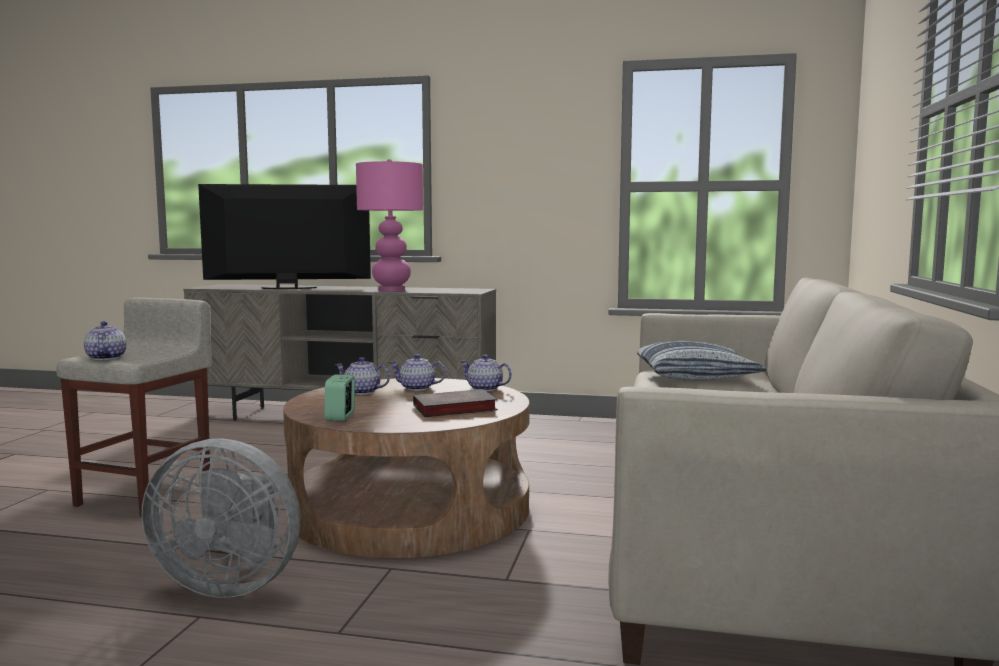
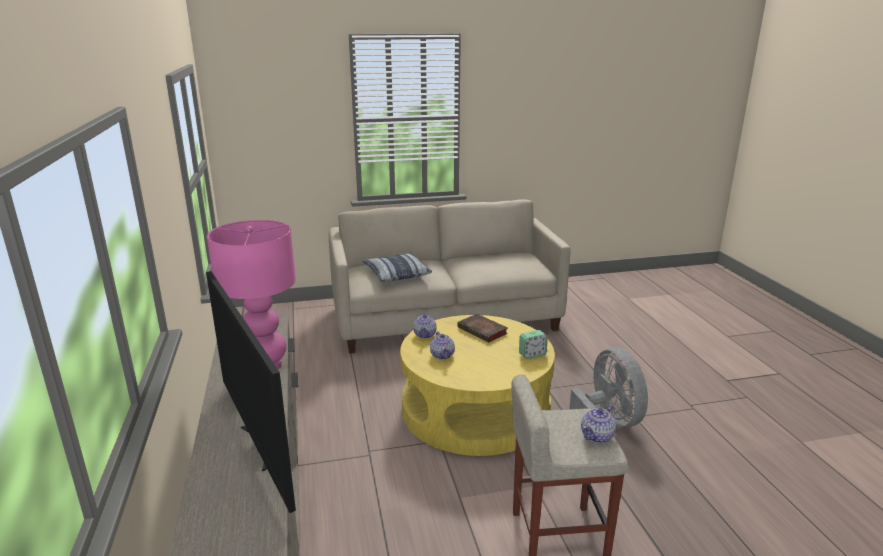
camera: 115 degrees left, 15 degrees up
brown coffee table [283,378,530,558] -> yellow coffee table [400,315,555,456]
teapot [335,357,390,395] -> none

